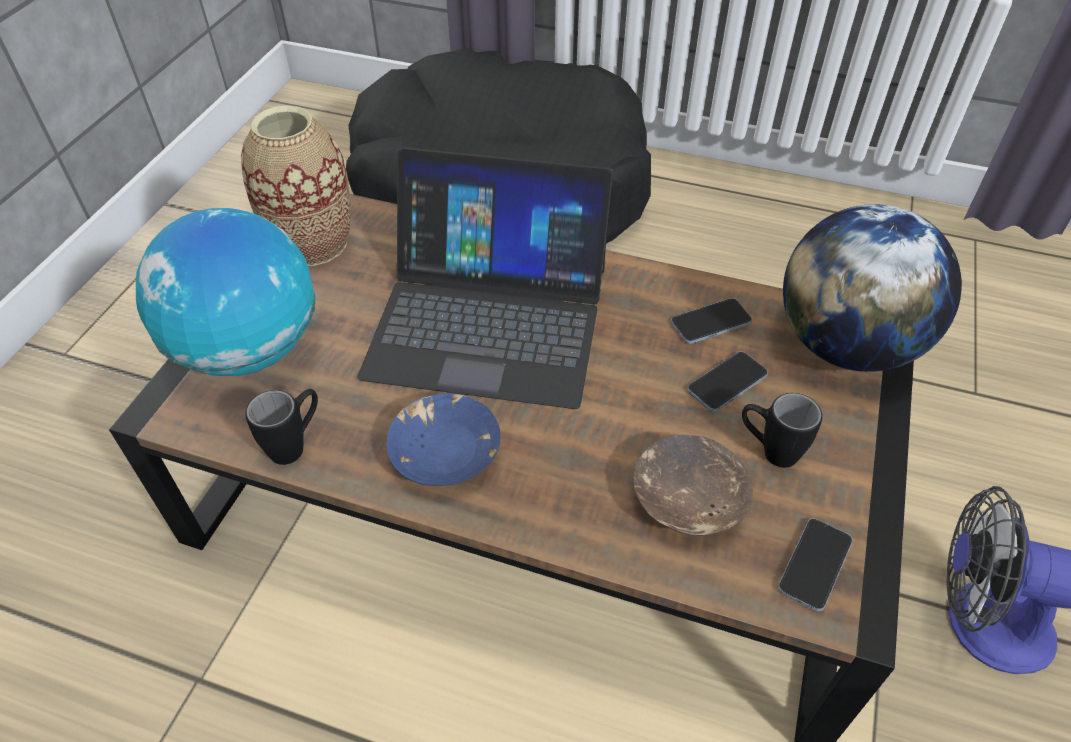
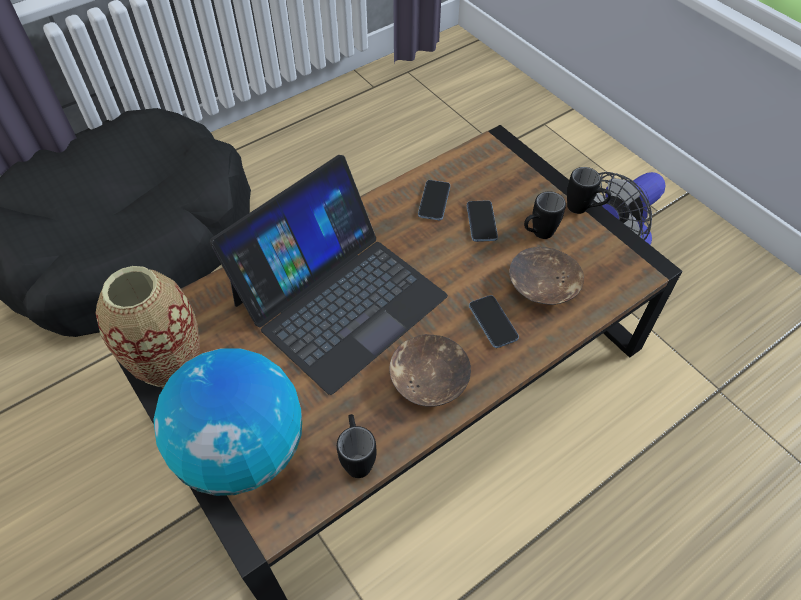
camera: 55 degrees left, 5 degrees up
blue bowl [386,393,501,486] -> brown bowl [389,334,471,407]
phone [778,518,853,612] -> phone moved to [469,295,519,348]
globe [783,204,962,372] -> none
none -> black mug [567,167,611,214]

